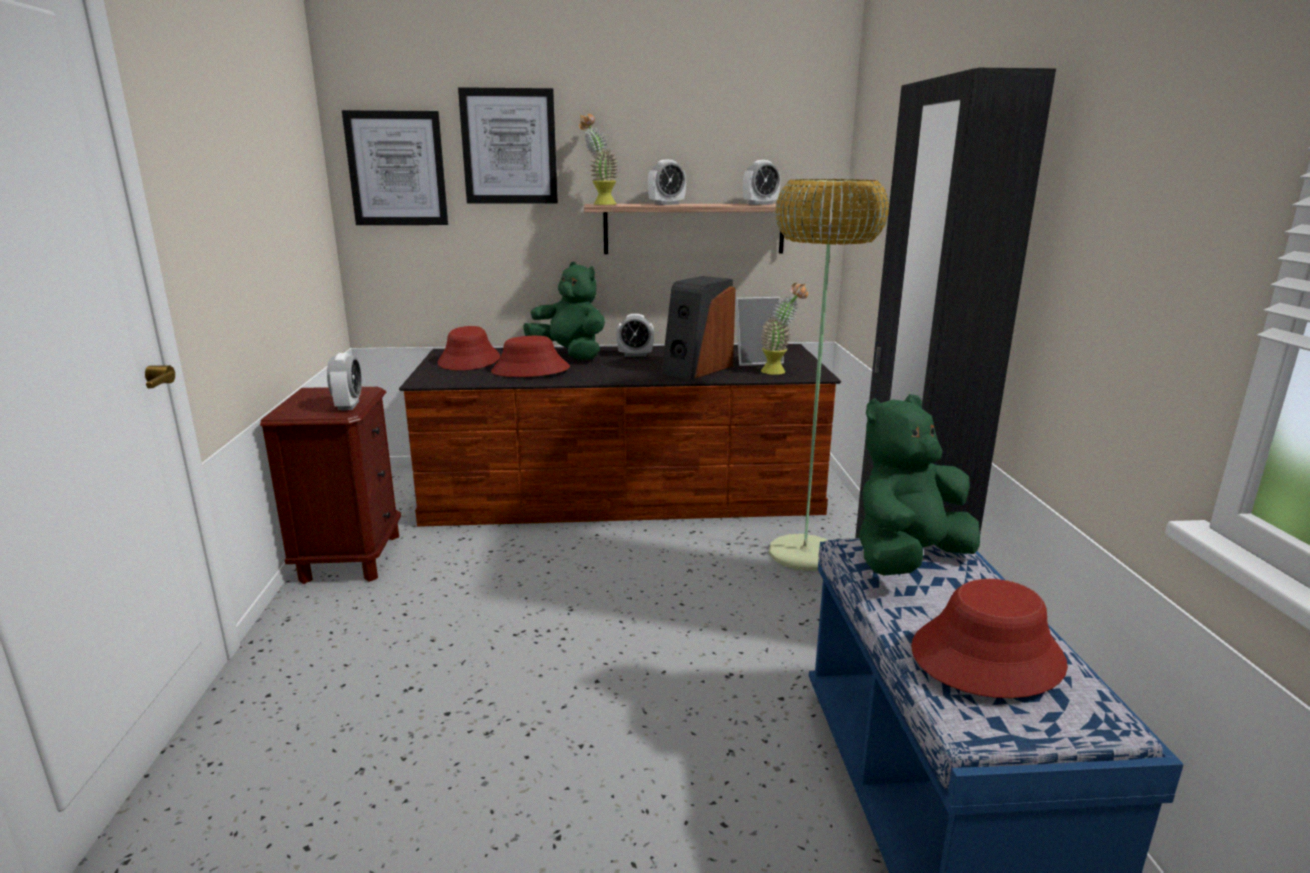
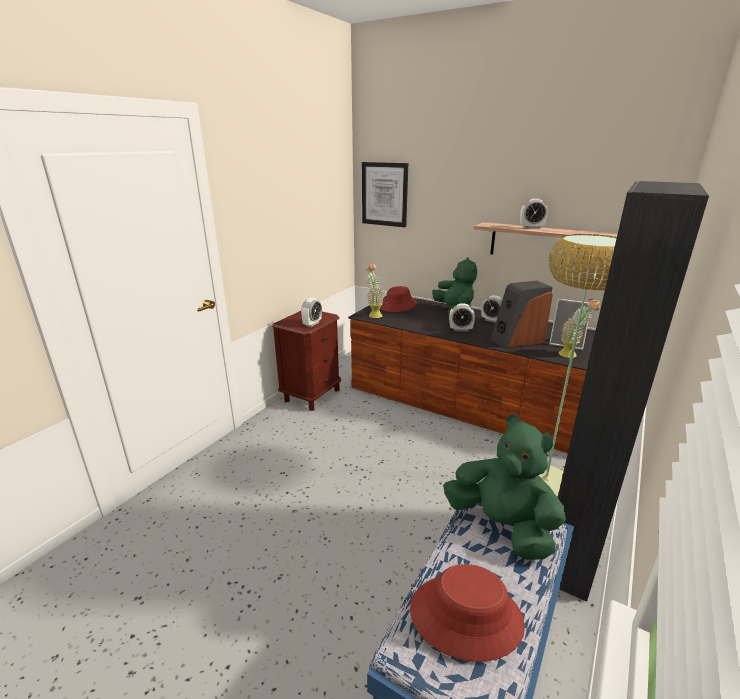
camera: 35 degrees right, 5 degrees up
picture [458,87,558,204] -> none
red hat [491,336,570,377] -> none
potted plant [579,114,618,205] -> potted plant moved to [366,264,385,318]
alarm clock [743,160,781,205] -> alarm clock moved to [449,303,475,332]
green plush toy [859,394,980,576] -> green plush toy turned 45 degrees clockwise [443,414,566,560]

